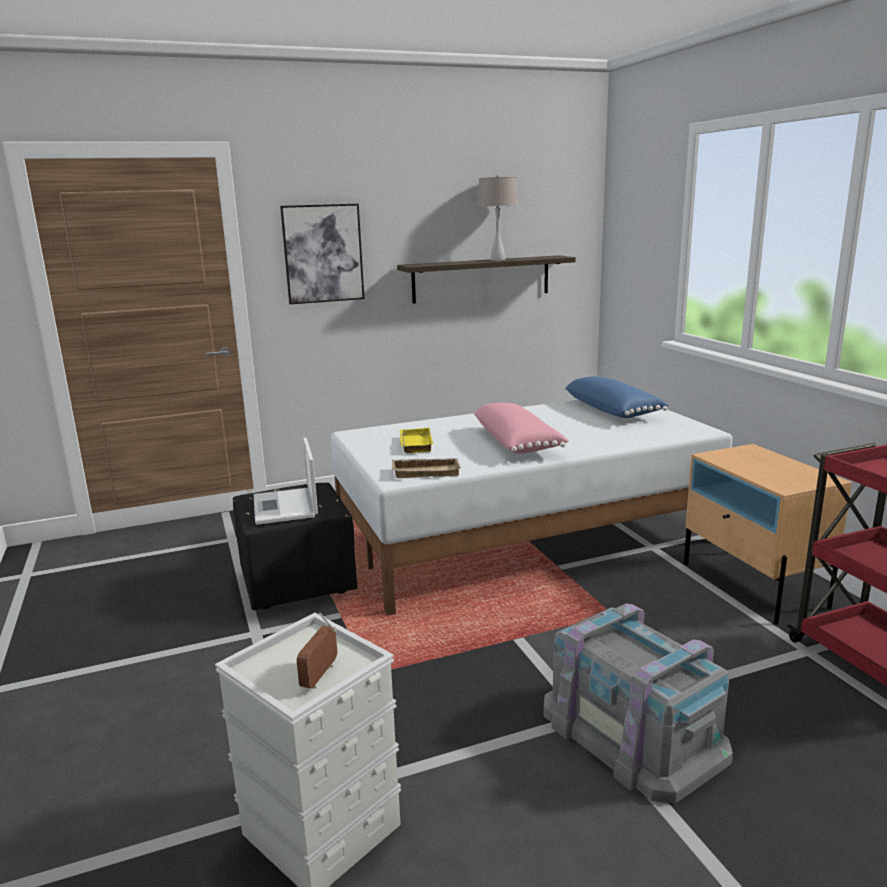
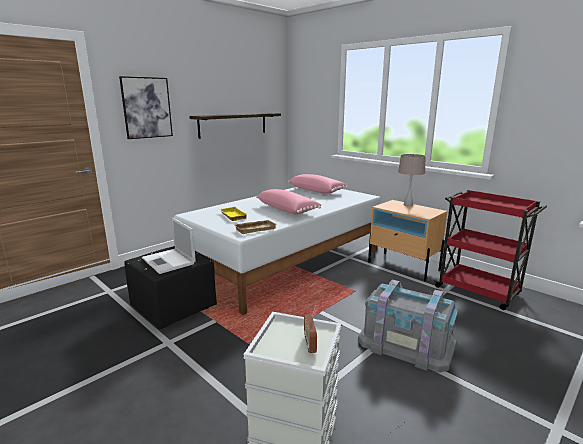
camera: 25 degrees left, 0 degrees up
beige table lamp [477,175,518,261] -> beige table lamp moved to [398,154,426,206]
blue pillow [564,377,669,418] -> pink pillow [288,174,348,194]

